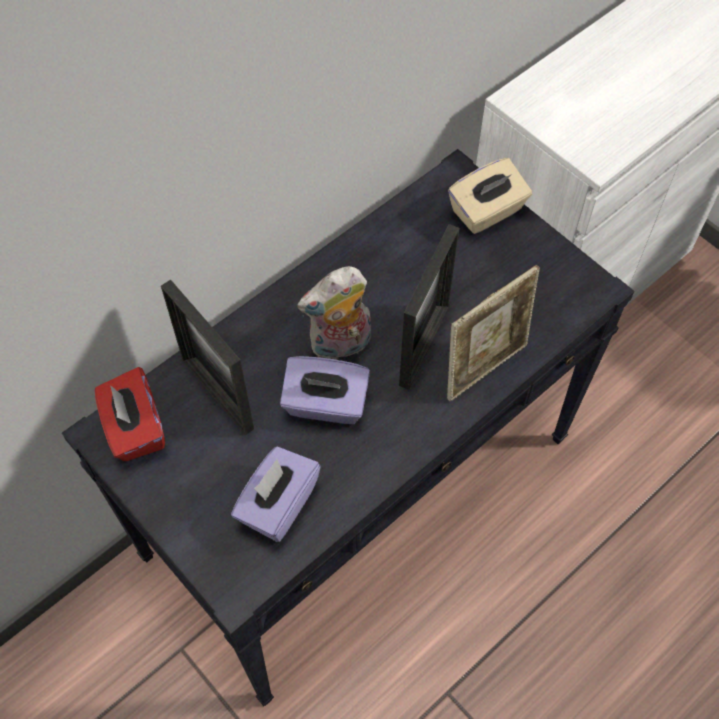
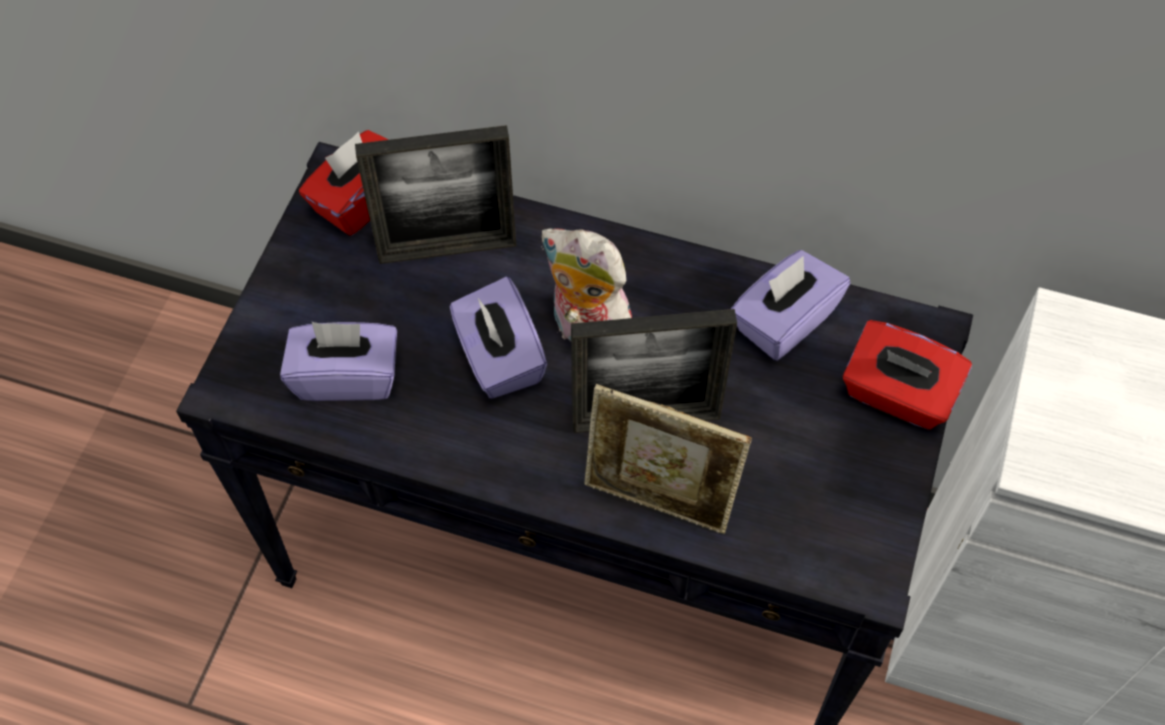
camera: 60 degrees right, 0 degrees up
picture frame [161,280,254,435] -> picture frame turned 120 degrees counterclockwise [355,125,516,264]
beige tissue box [448,158,532,234] -> red tissue box [843,320,972,430]
none -> purple tissue box [731,250,850,361]

